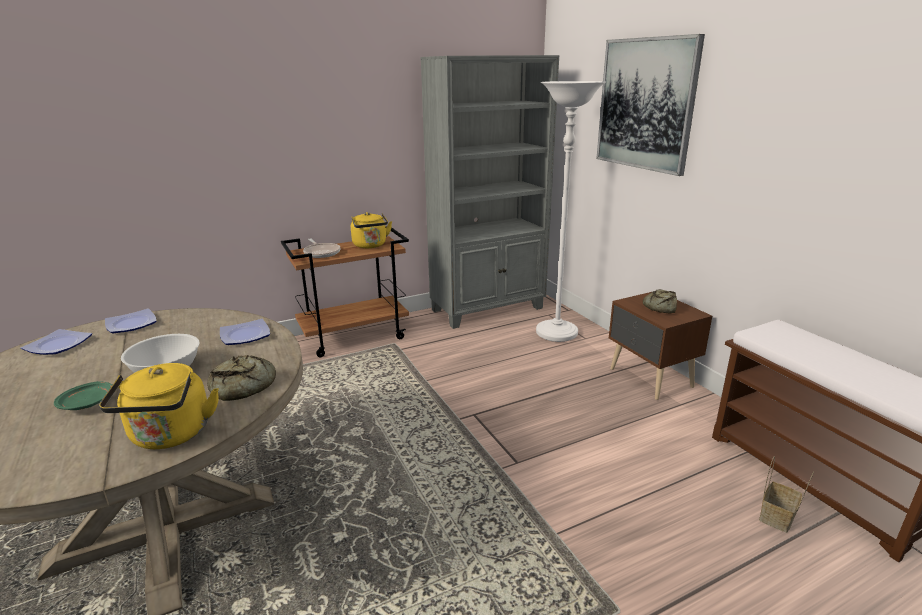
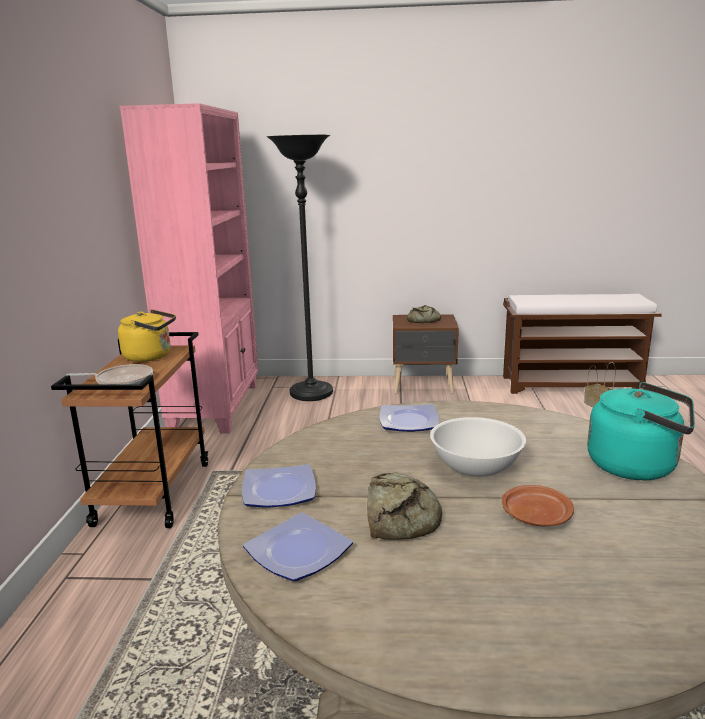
camera: 60 degrees left, 5 degrees down
green plate [54,381,112,410] -> brown plate [502,485,574,527]
yellow kettle [99,363,219,449] -> turquoise kettle [587,382,695,480]
bread [207,355,276,401] -> bread moved to [367,472,442,540]
grey bookcase [420,55,559,329] -> pink bookcase [119,103,258,433]
white floor lamp [536,81,606,342] -> black floor lamp [267,135,333,401]
picture [596,34,705,176] -> none

